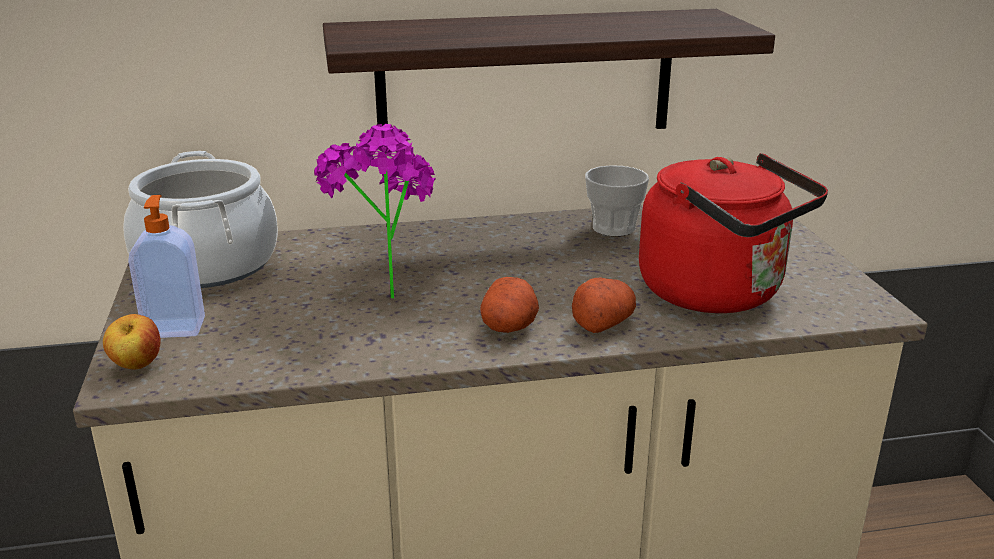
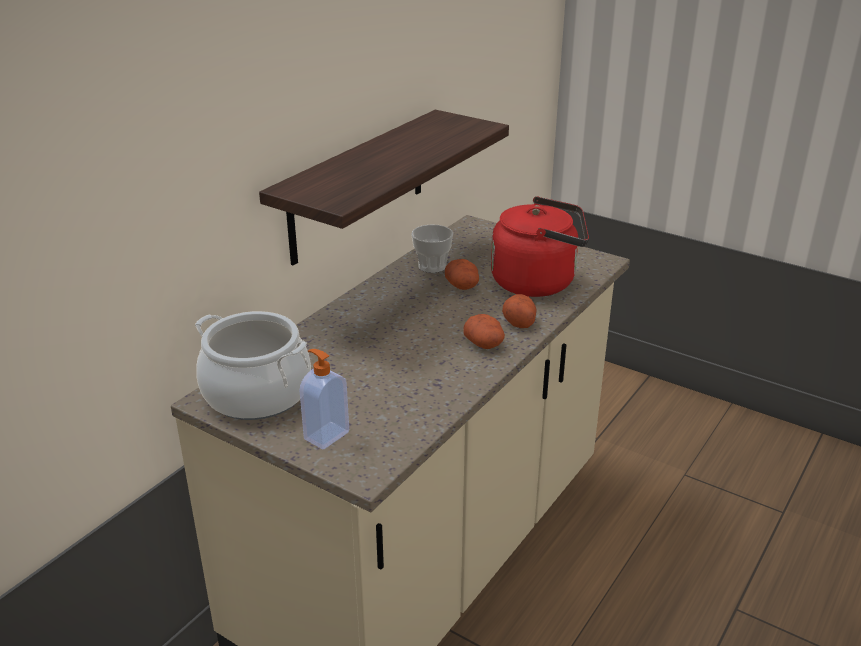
camera: 45 degrees left, 5 degrees up
apple [103,314,160,369] -> none
potted plant [314,124,436,299] -> none
none -> potato [445,259,479,290]

